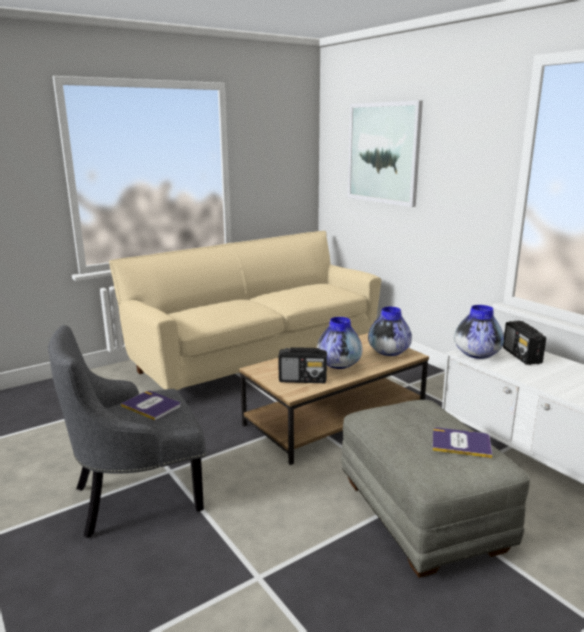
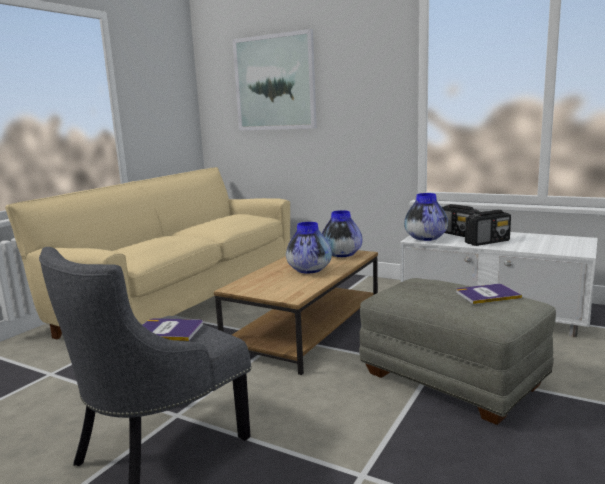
camera: 25 degrees left, 5 degrees down
radio [278,347,327,383] -> radio moved to [465,210,511,246]

